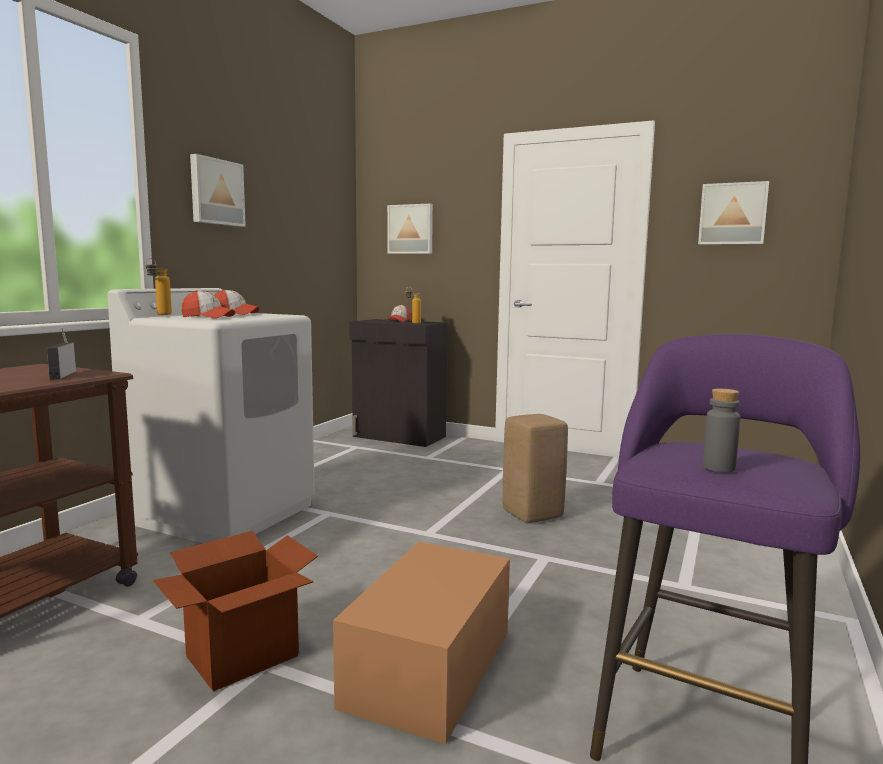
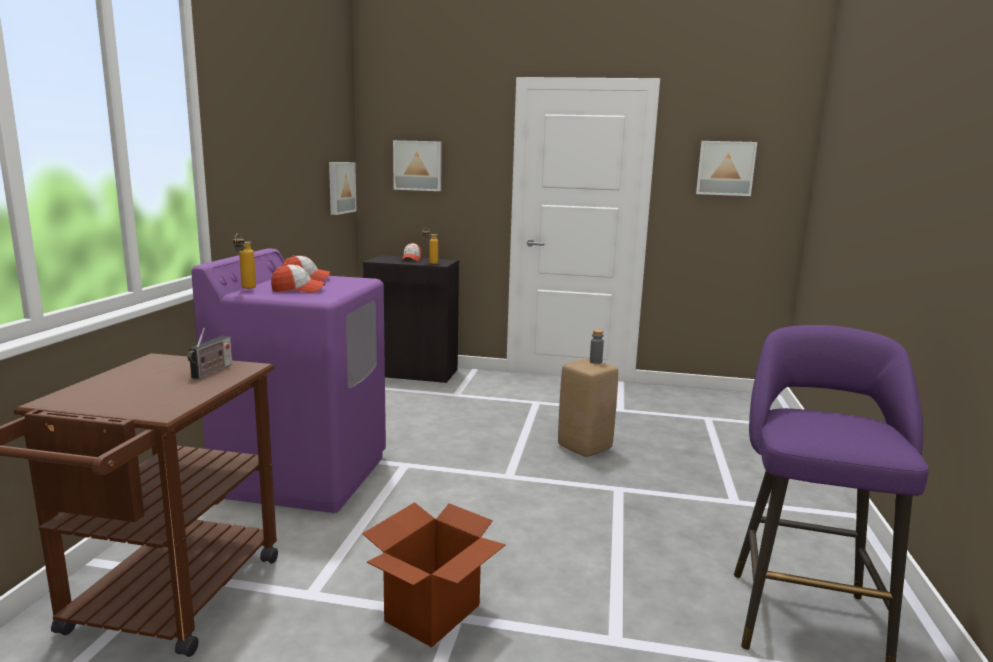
camera: 15 degrees left, 5 degrees up
radio [47,328,76,379] -> radio turned 135 degrees counterclockwise [187,328,232,379]
white washing machine [108,288,315,543] -> purple washing machine [191,248,386,513]
picture [190,154,246,227] -> picture moved to [329,162,356,215]
cardboard box [333,542,510,744] -> none
grey bottle [703,389,740,472] -> grey bottle moved to [590,329,604,364]

